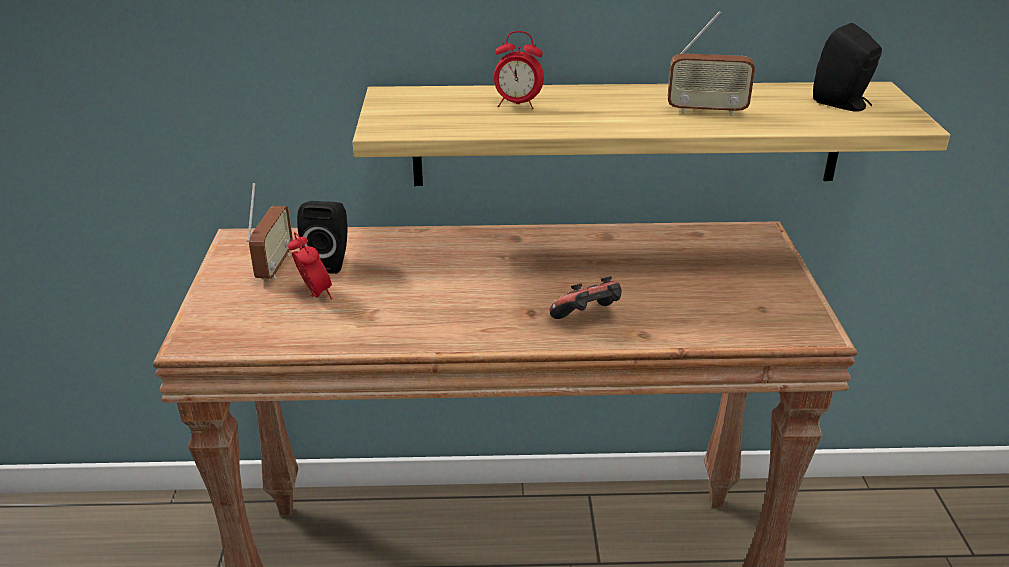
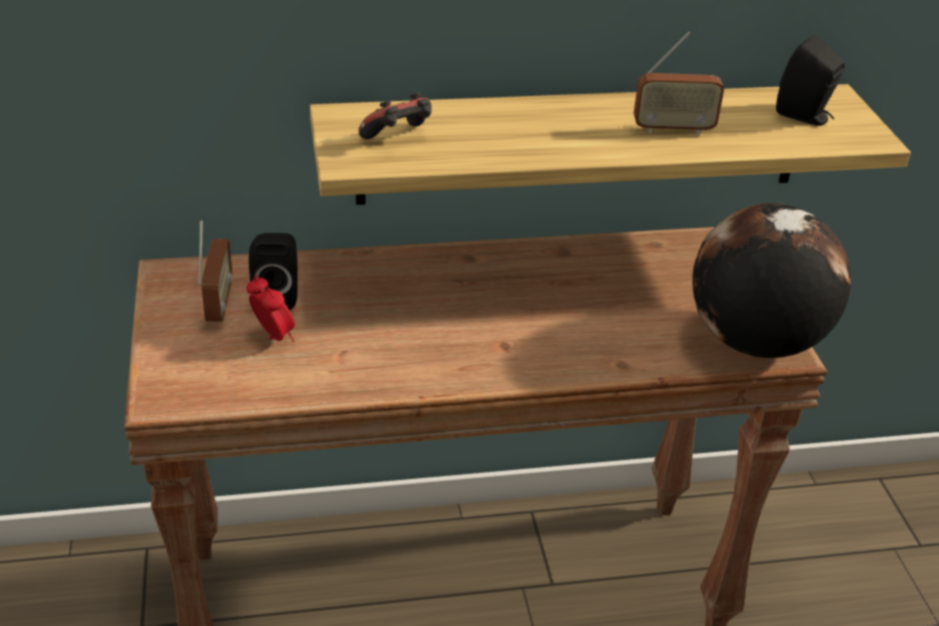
camera: 10 degrees left, 5 degrees up
alarm clock [494,31,544,109] -> none
game controller [550,276,621,319] -> game controller moved to [358,93,432,139]
none -> globe [692,203,852,358]

